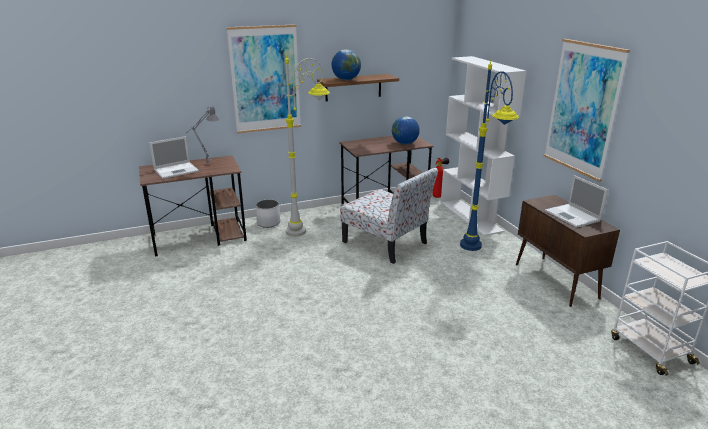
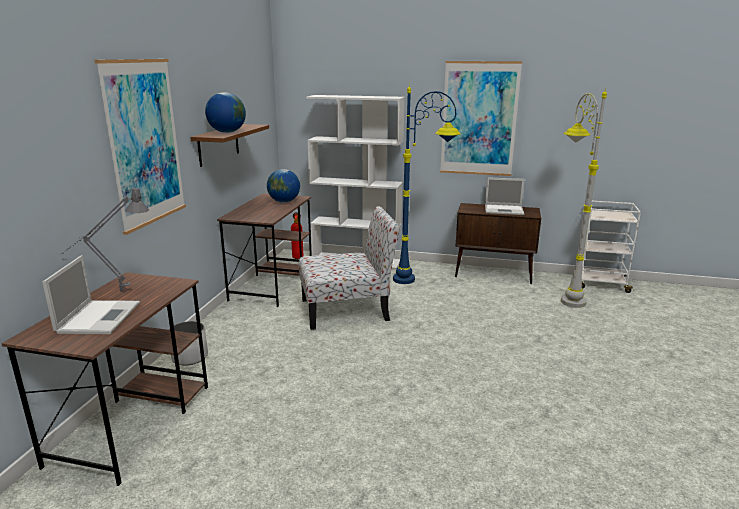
camera: 55 degrees left, 5 degrees down
grey floor lamp [285,54,330,237] -> grey floor lamp moved to [561,87,607,308]

